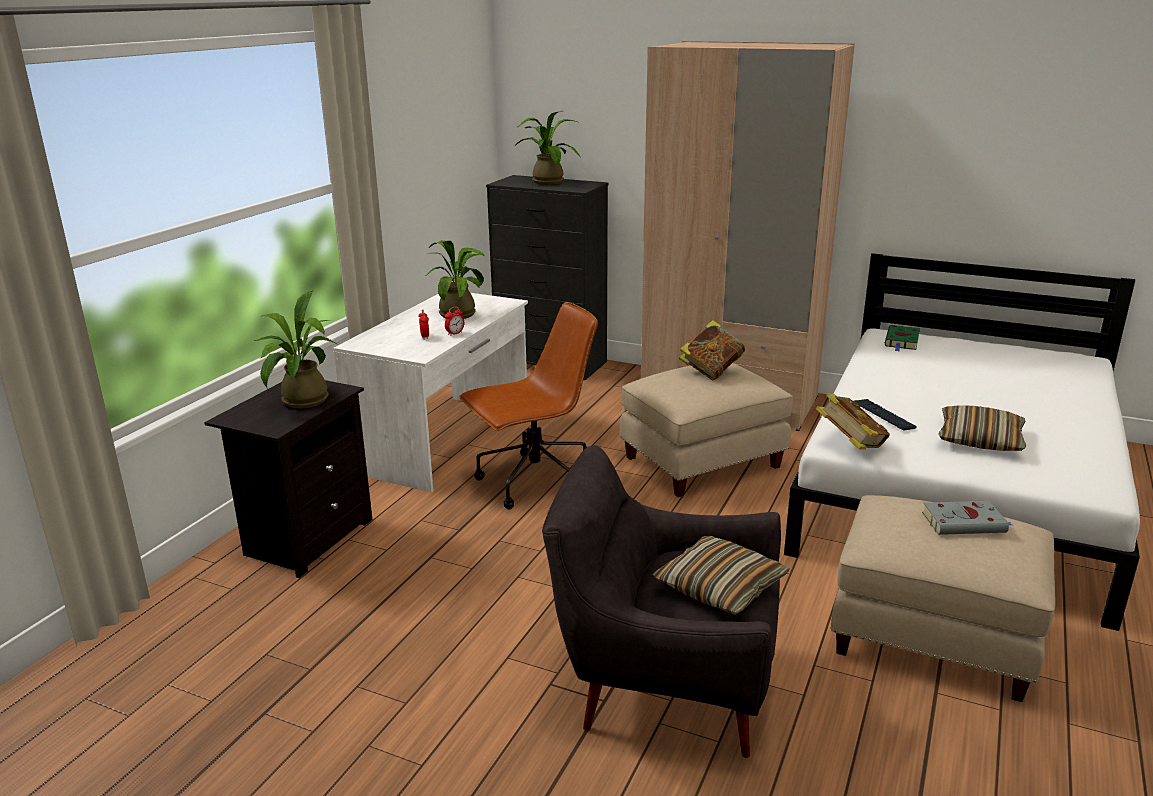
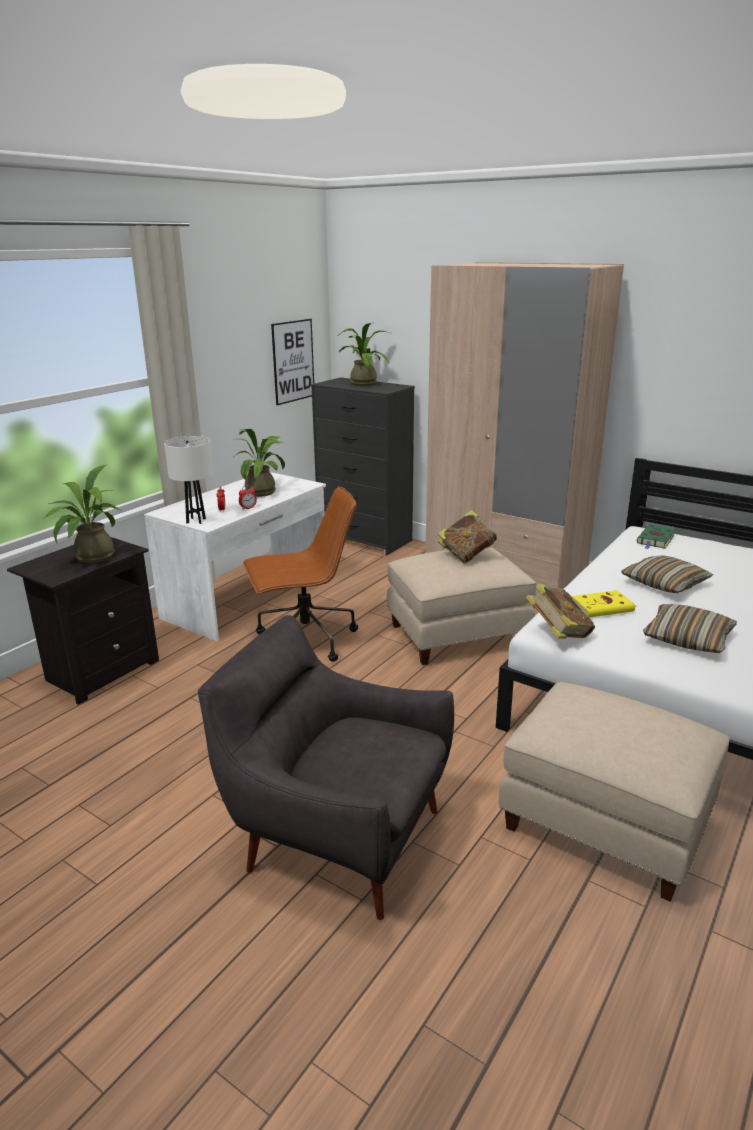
camera: 10 degrees right, 0 degrees up
pillow [653,536,790,615] -> pillow moved to [621,555,714,593]
keyboard [855,399,917,431] -> yellow book [572,590,636,618]
grey book [922,501,1012,535] -> none
none -> white table lamp [164,436,213,524]
none -> picture [271,319,314,405]

